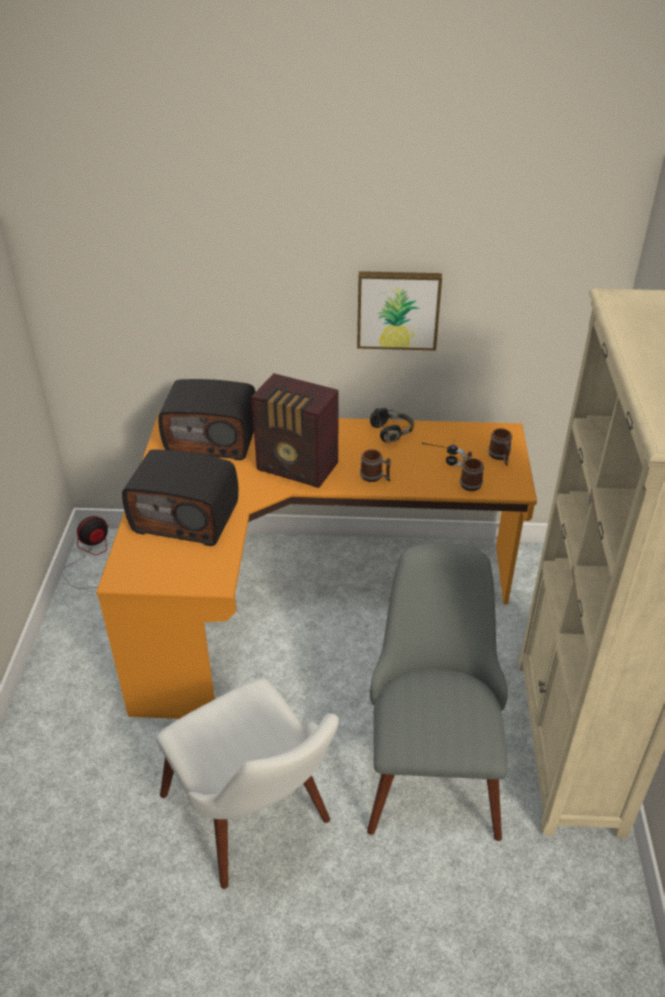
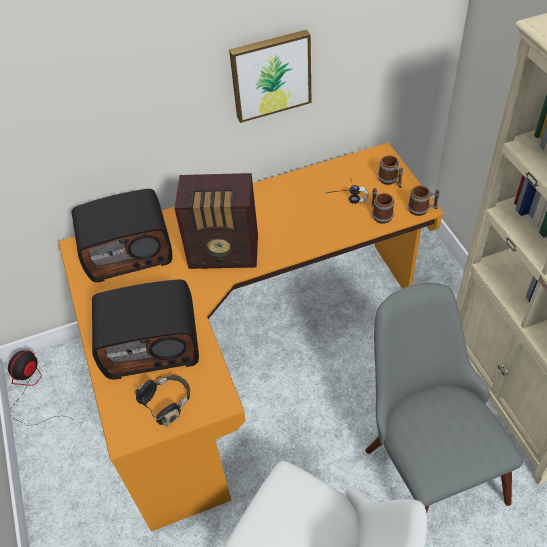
camera: 20 degrees left, 10 degrees up
mug [360,449,391,482] -> mug moved to [408,186,440,216]
black headphones [370,408,414,443] -> black headphones moved to [135,375,190,427]

